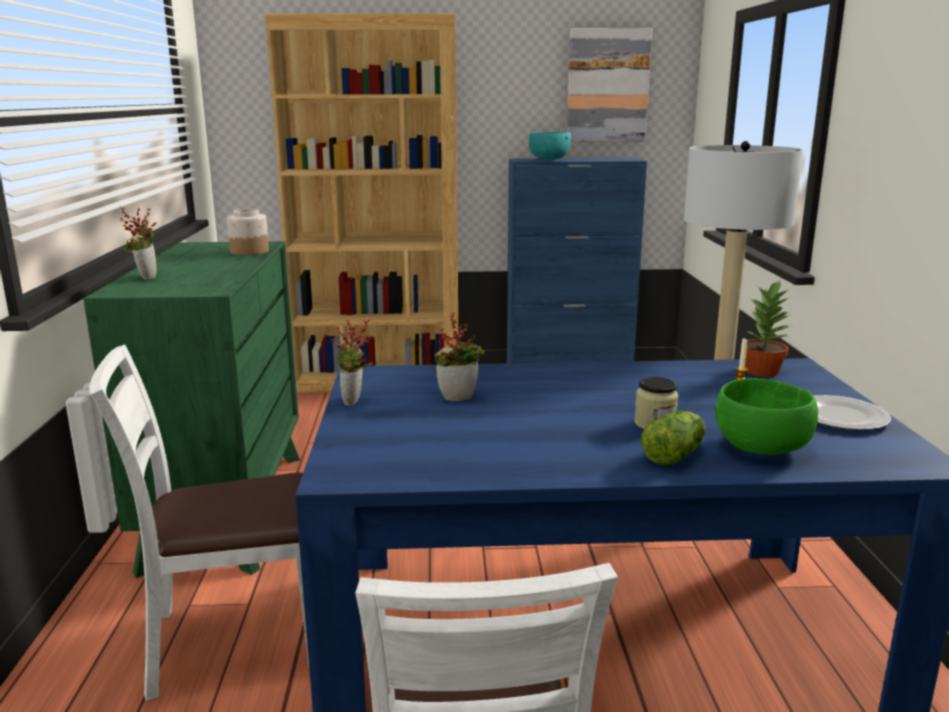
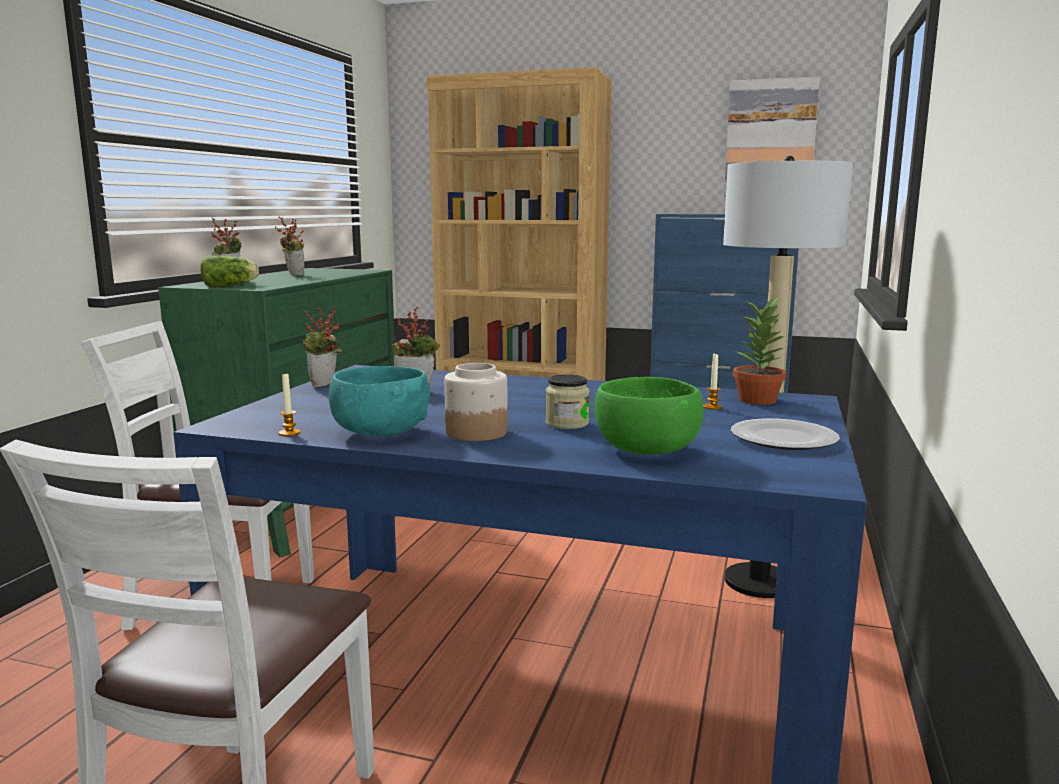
camera: 20 degrees right, 5 degrees down
jar [227,209,269,255] -> jar moved to [444,363,508,441]
turquoise bowl [529,132,571,159] -> turquoise bowl moved to [329,366,430,436]
lettuce [641,411,705,466] -> lettuce moved to [201,256,259,287]
none -> potted plant [275,216,304,276]
none -> candle [278,374,301,436]

